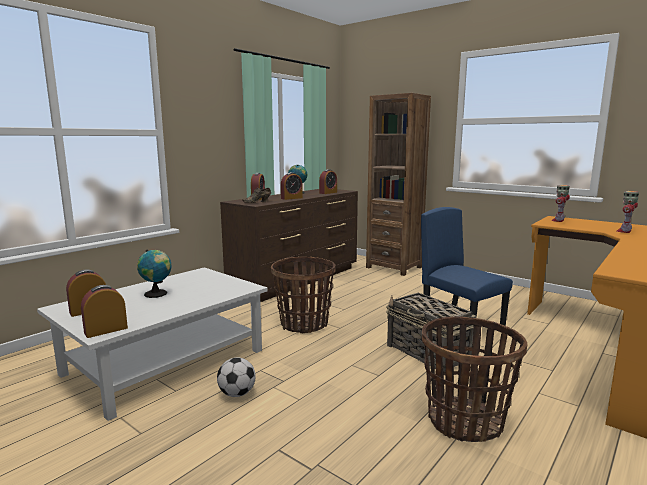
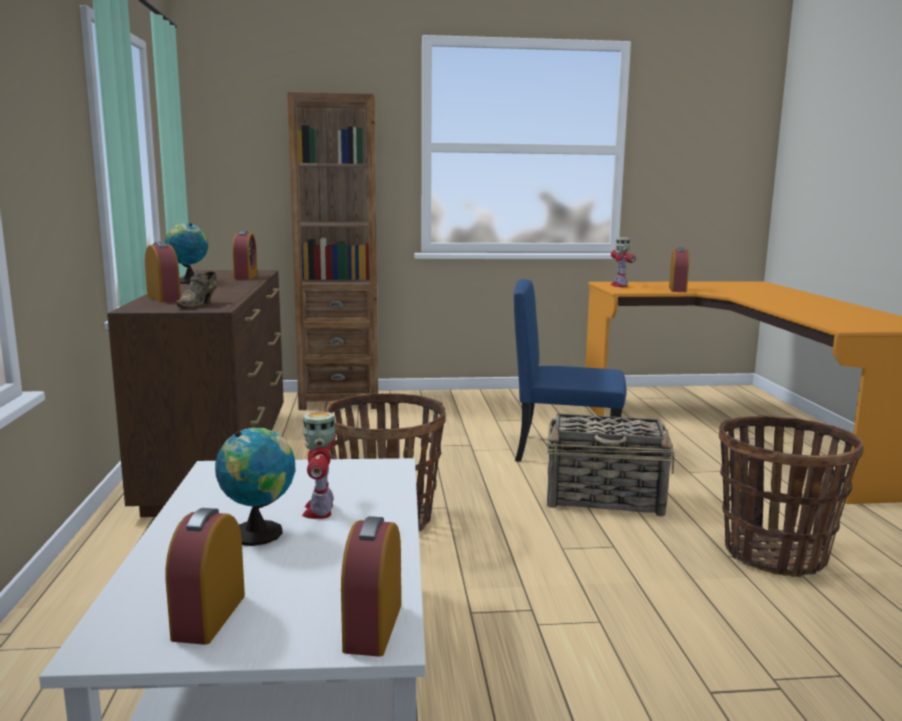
camera: 45 degrees left, 0 degrees up
football [217,357,256,397] -> none
alarm clock [281,172,303,200] -> alarm clock moved to [669,247,689,292]
toy robot [617,191,639,233] -> toy robot moved to [302,411,336,519]

